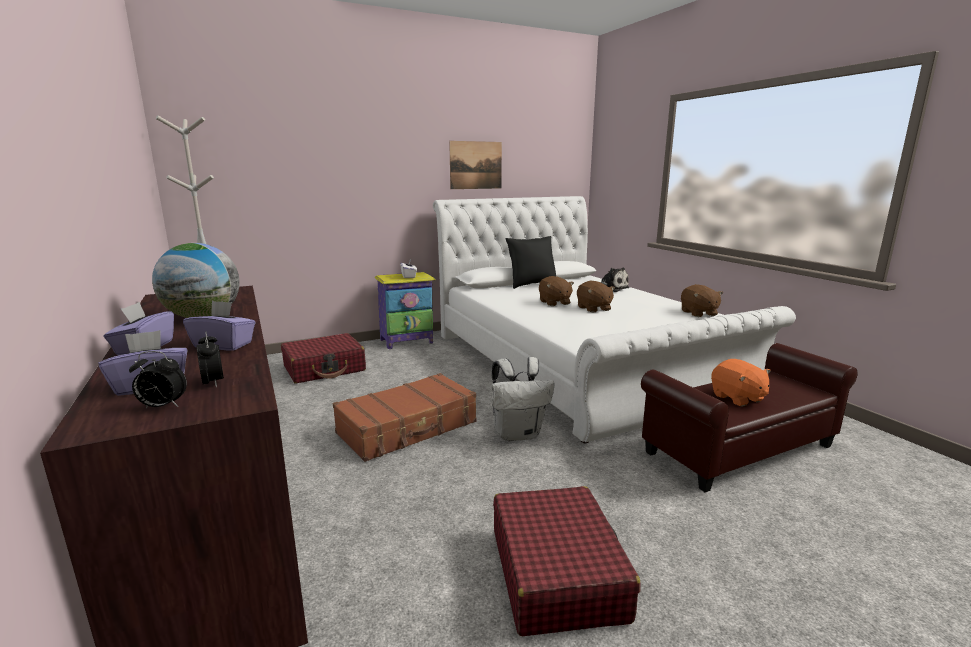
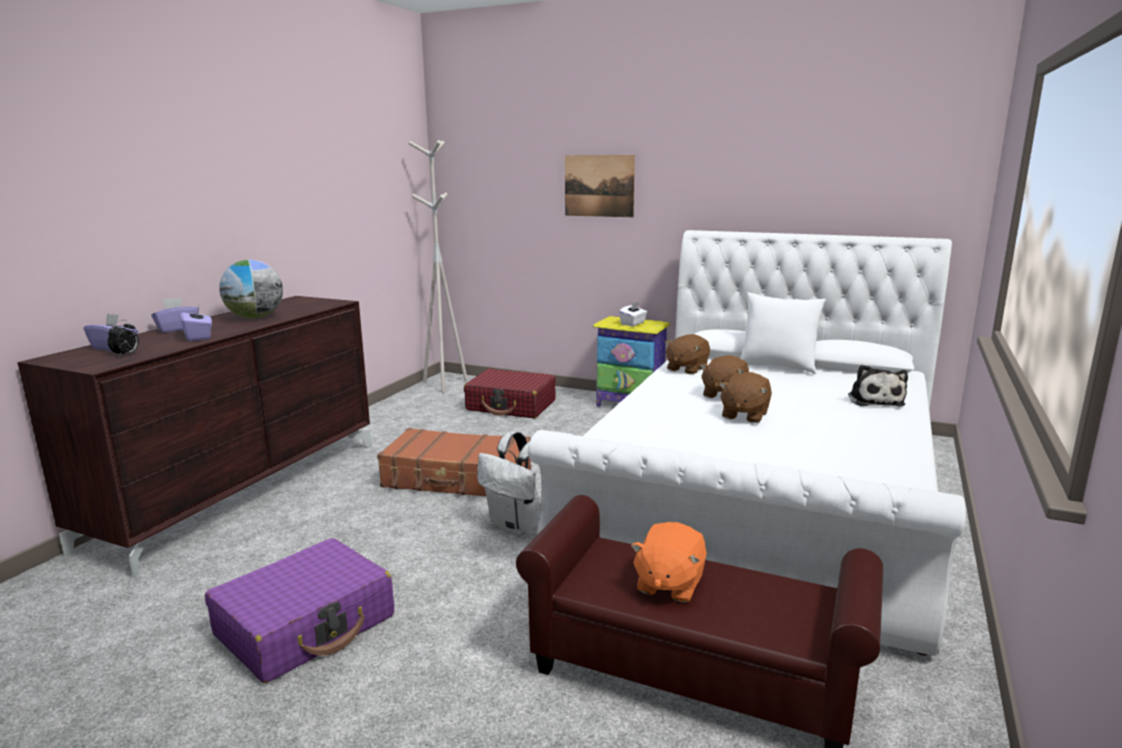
camera: 50 degrees right, 0 degrees up
alarm clock [129,351,187,408] -> none
picture [449,141,502,189] -> picture moved to [565,155,635,217]
red suitcase [493,486,641,636] -> purple suitcase [205,538,394,683]
black pillow [505,236,556,289] -> white pillow [740,292,826,374]
brown plush toy [681,284,723,317] -> brown plush toy moved to [664,334,710,374]

